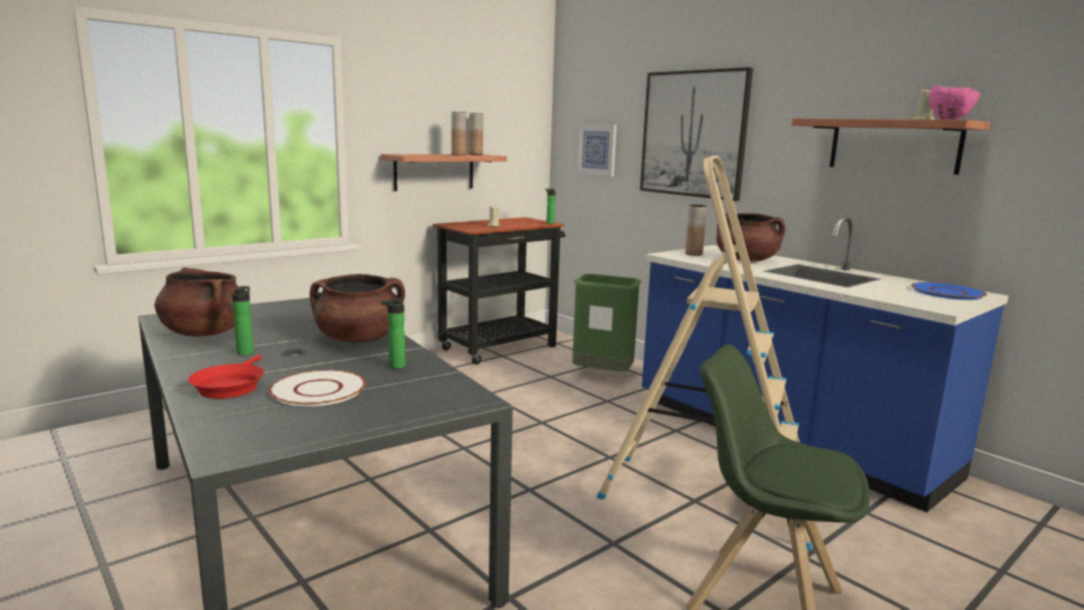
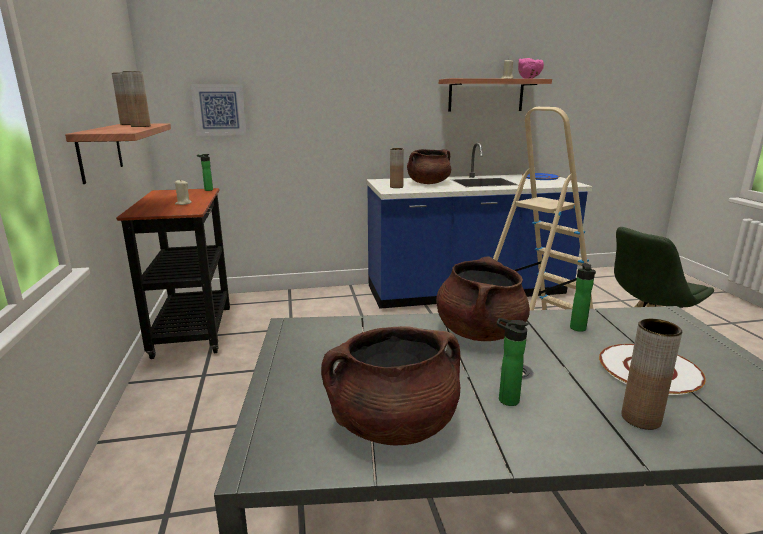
camera: 60 degrees left, 5 degrees up
red frying pan [188,355,265,399] -> brown vase [621,319,682,430]
green trash can [572,274,641,377] -> none
picture [640,67,753,201] -> none

